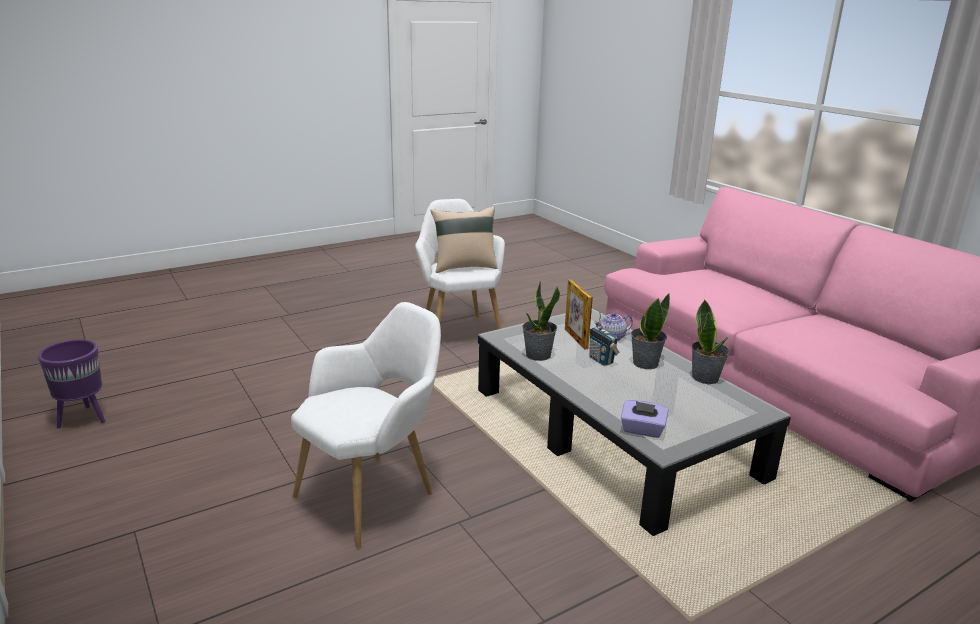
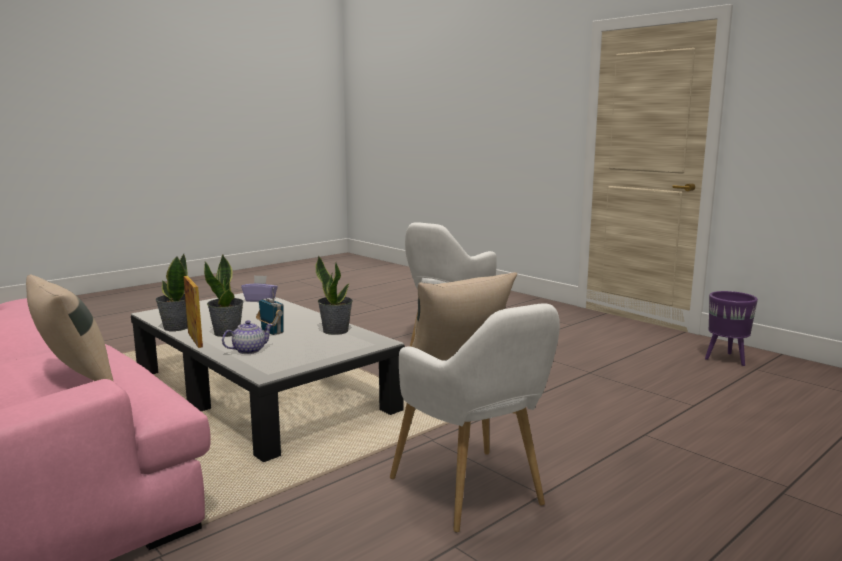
camera: 170 degrees right, 10 degrees down
picture frame [565,280,593,349] -> picture frame moved to [183,276,203,348]
none -> beige pillow [26,275,113,381]

